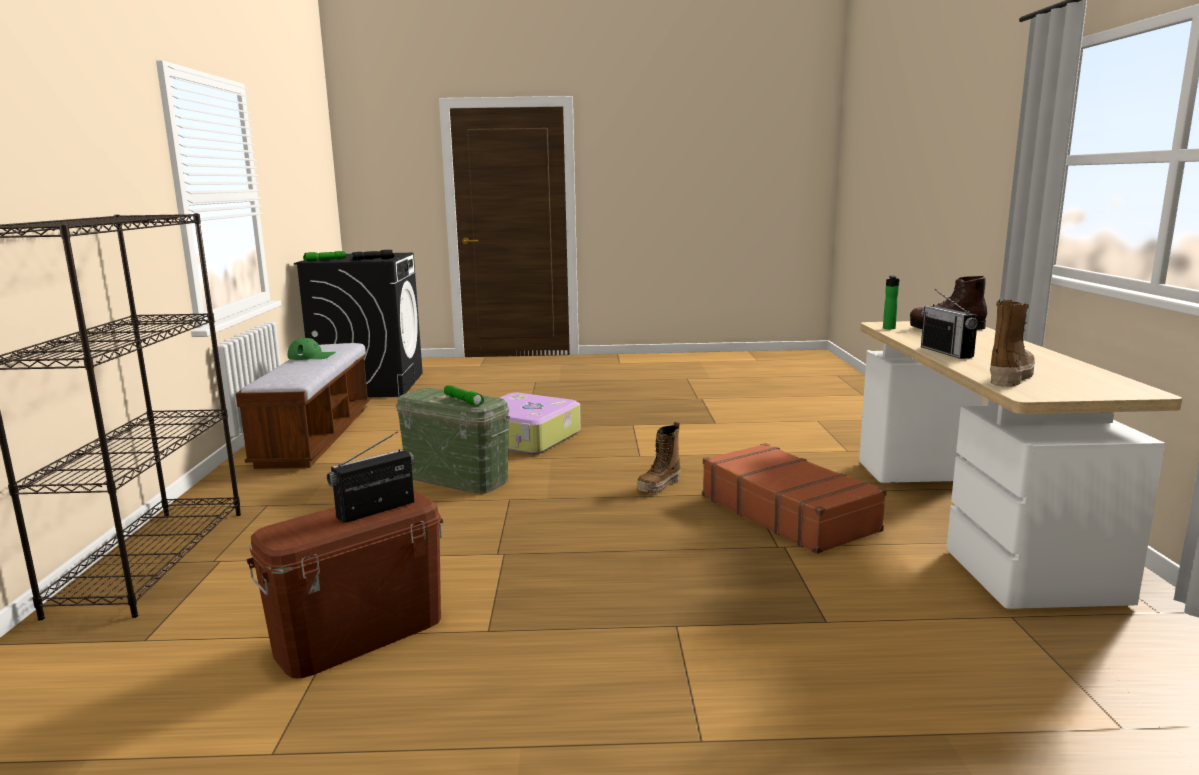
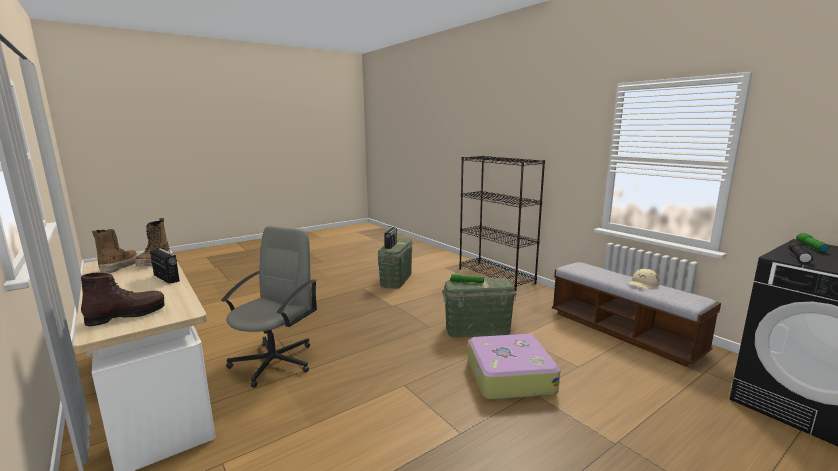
camera: 145 degrees right, 0 degrees up
brown storage box [246,490,443,678] -> green storage box [378,238,412,289]
green cap [288,338,336,360] -> beige cap [627,269,660,289]
boot [637,422,680,493] -> boot moved to [92,229,137,273]
brown suitcase [702,443,887,554] -> grey office chair [221,226,317,388]
bottle [883,276,899,329] -> none

